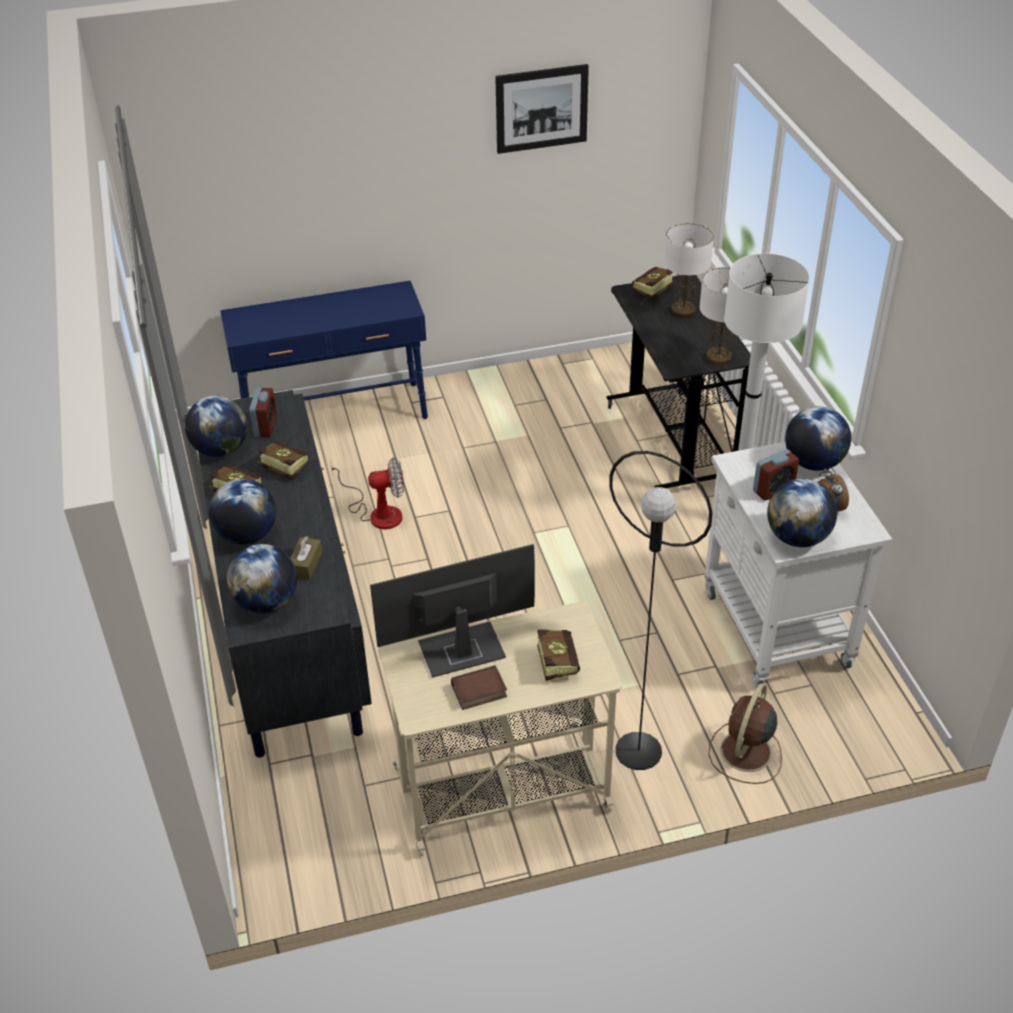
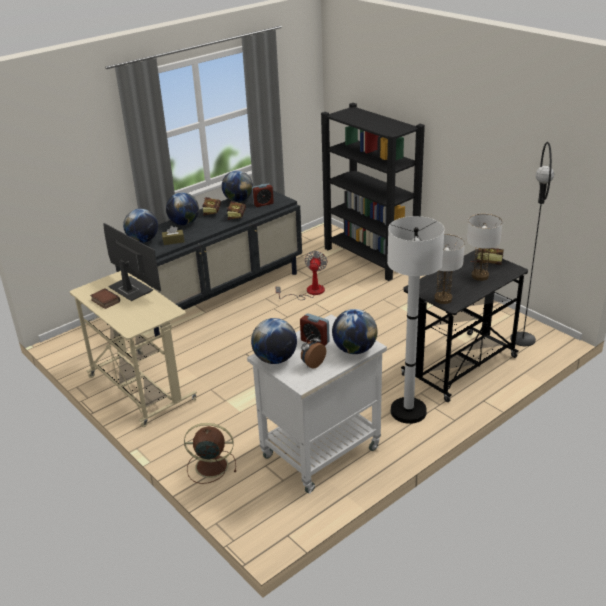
camera: 65 degrees right, 10 degrees down
blue console table [220,281,428,419] -> black bookcase [321,103,425,281]
fan [331,458,404,529] -> fan turned 135 degrees counterclockwise [276,251,327,300]
picture [495,64,589,154] -> none
book [537,629,580,681] -> none
black floor lamp [609,451,713,770] -> black floor lamp moved to [510,142,554,346]

